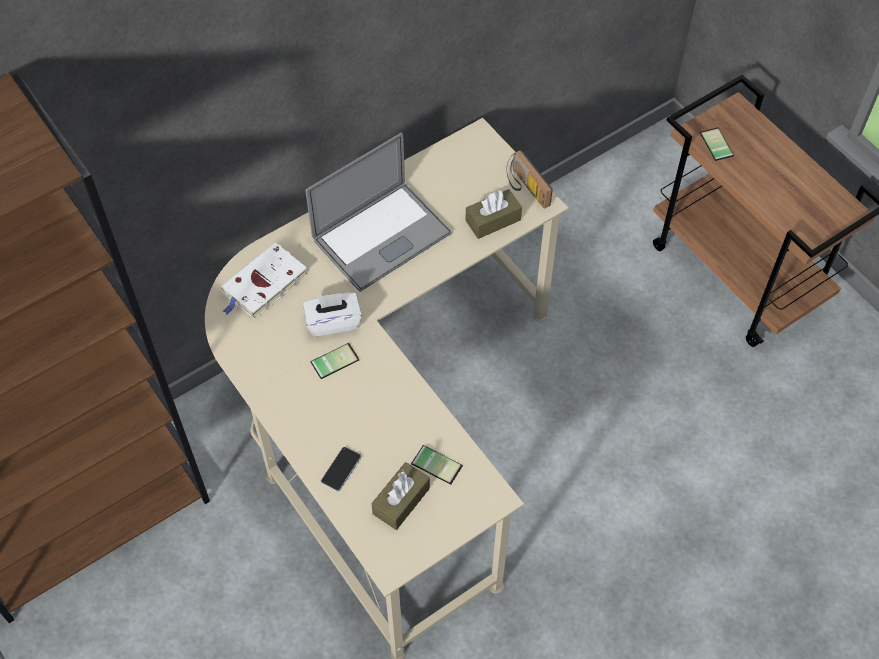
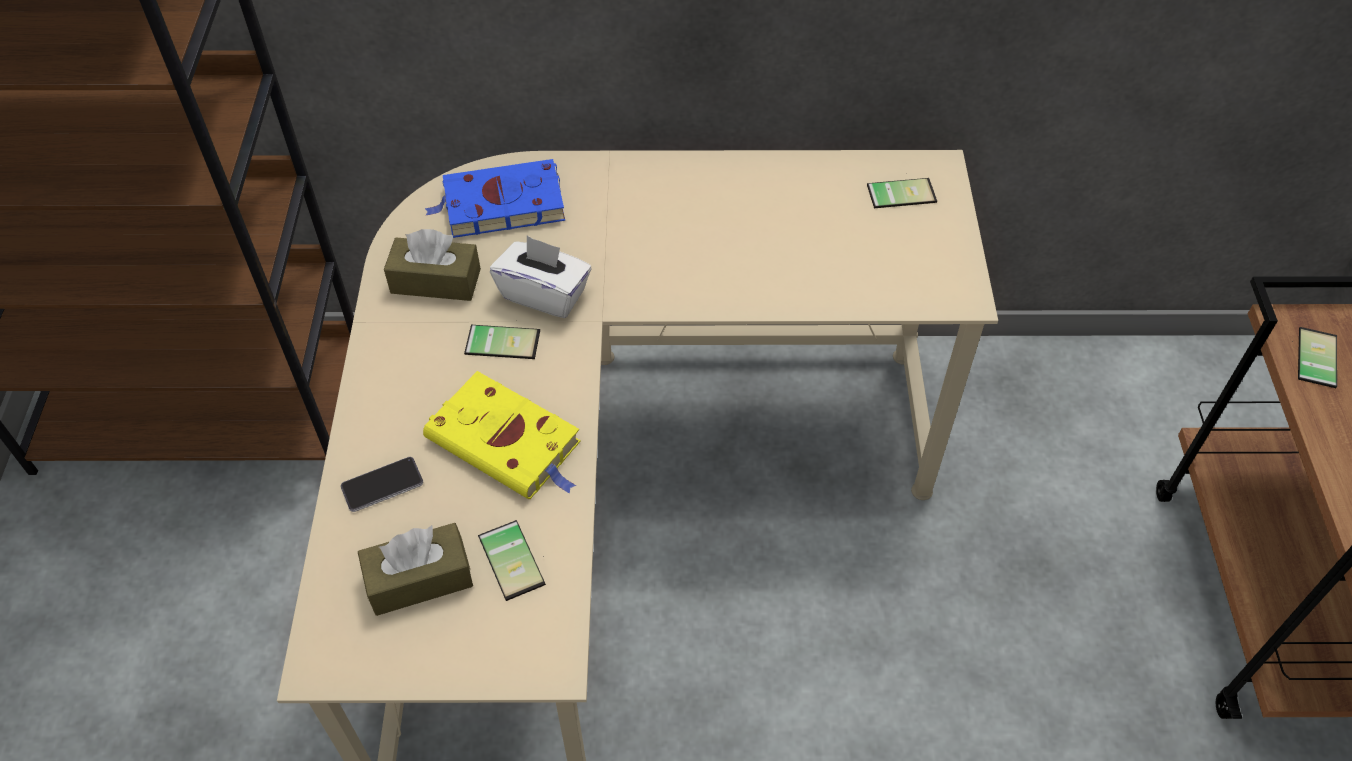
camera: 35 degrees right, 5 degrees down
white book [221,242,308,319] -> blue book [424,159,565,238]
laptop [305,133,452,292] -> none
brown tissue box [465,189,522,239] -> brown tissue box moved to [384,229,481,301]
radio [506,150,553,209] -> none
none -> yellow book [423,371,581,499]
none -> phone [867,173,937,208]

